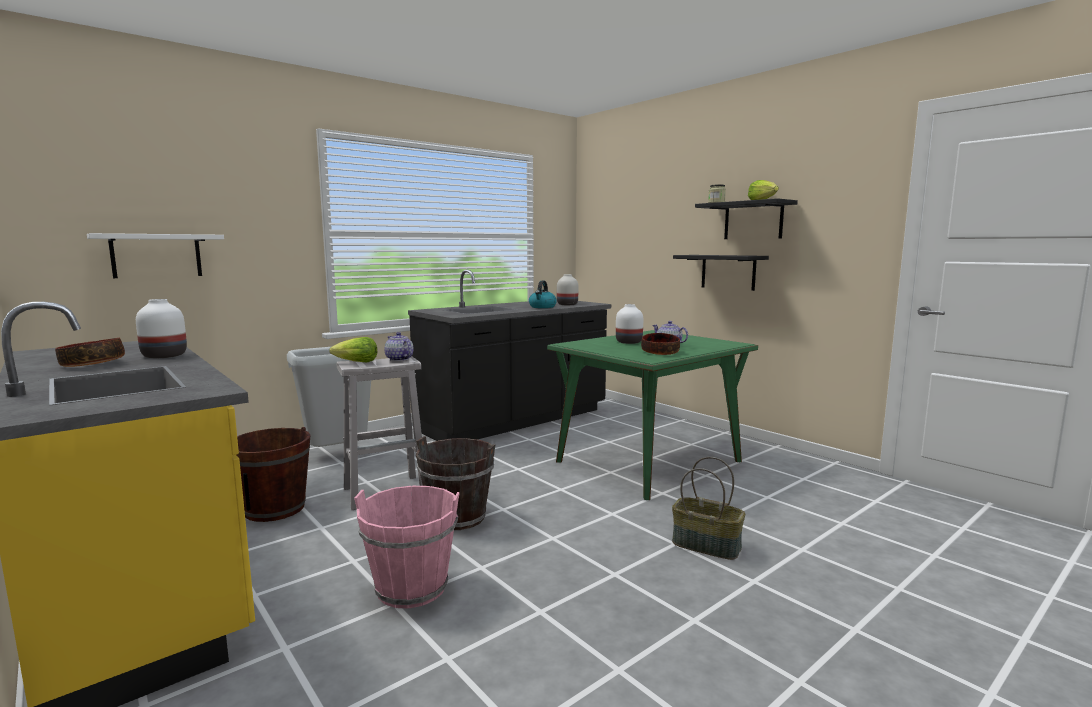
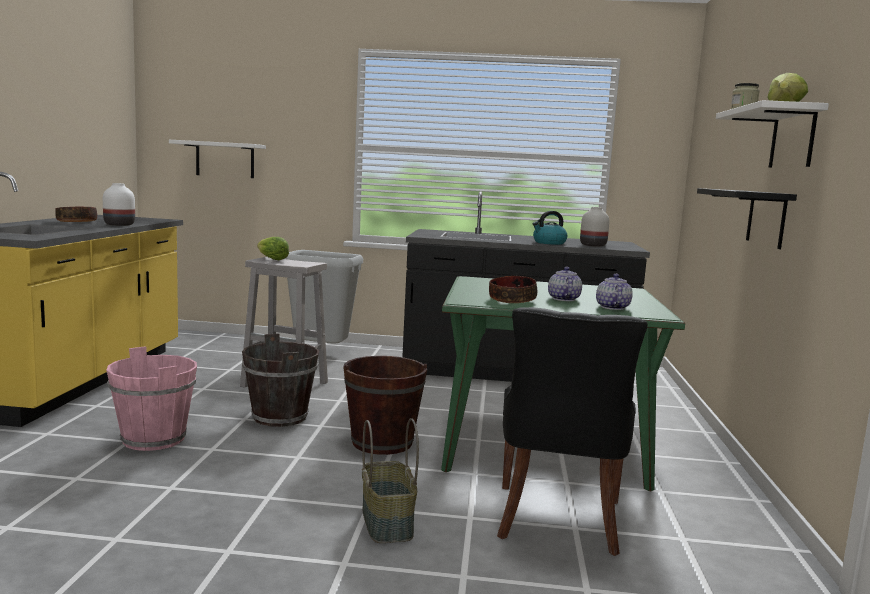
camera: 45 degrees right, 0 degrees up
brown bucket [237,427,311,522] -> brown bucket moved to [343,356,427,455]
teapot [385,332,413,361] -> teapot moved to [596,274,633,310]
white vase [616,304,643,344] -> none
black shelf [695,198,798,239] -> white shelf [716,100,829,168]
none -> black chair [497,307,648,556]

